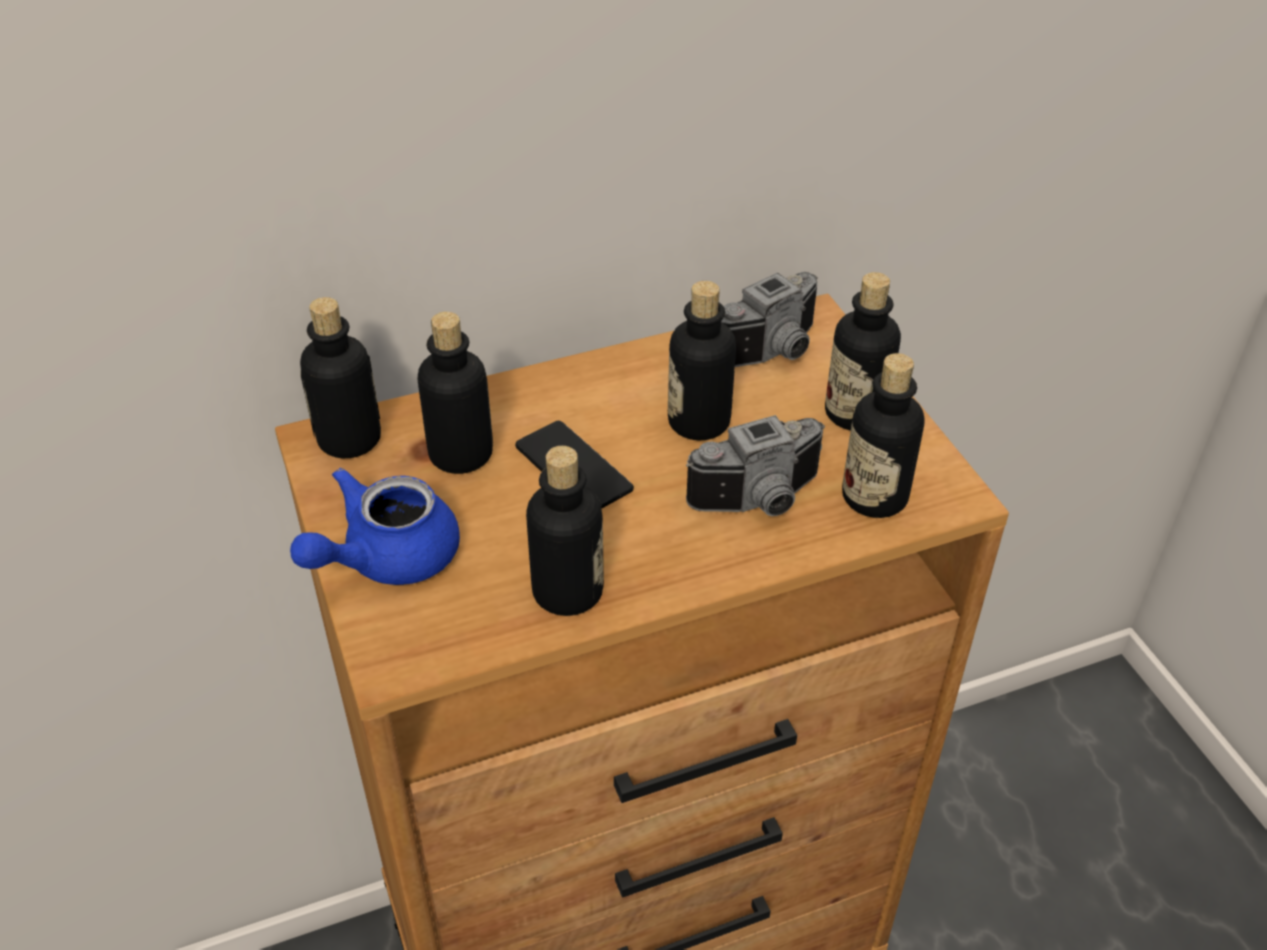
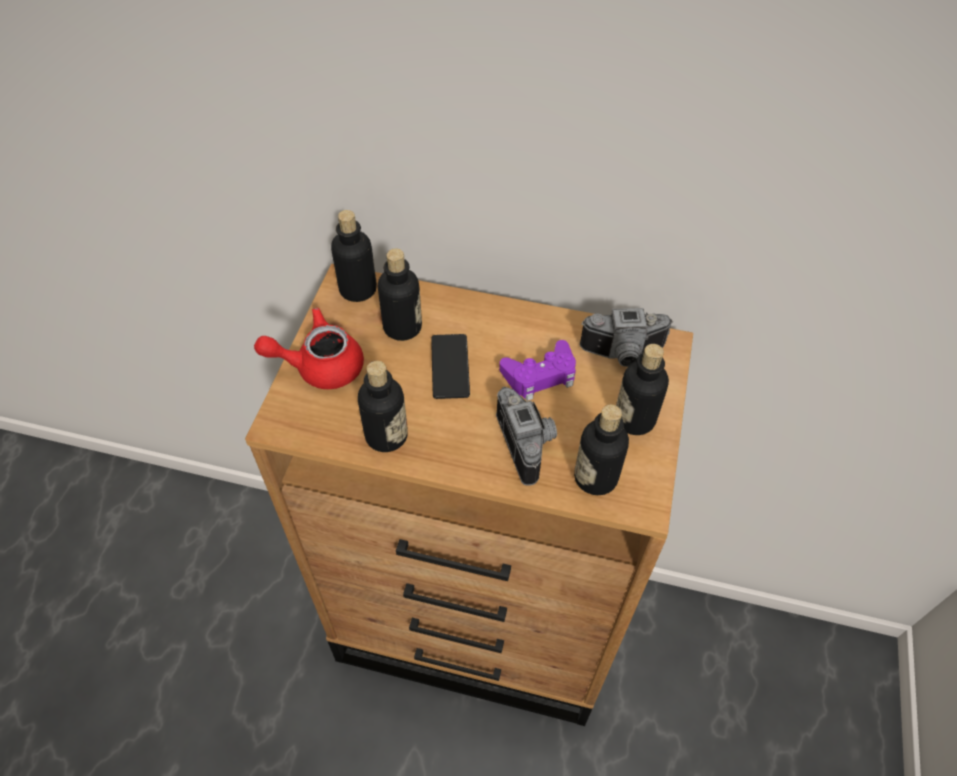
camera: 35 degrees right, 10 degrees up
blue teapot [290,468,460,585] -> red teapot [254,308,364,389]
bottle [668,281,736,440] -> purple game controller [499,340,576,401]
camera [686,415,825,516] -> camera turned 120 degrees counterclockwise [496,387,557,486]

